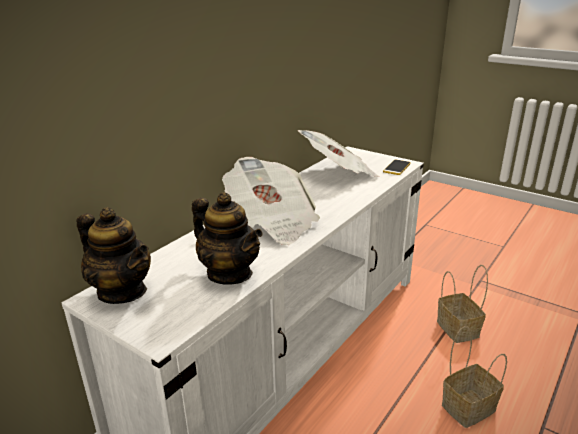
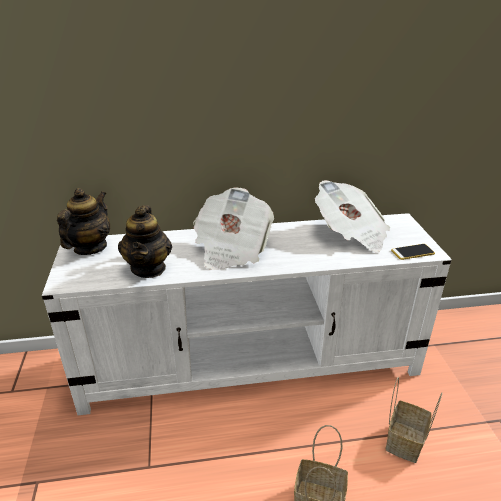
camera: 45 degrees right, 5 degrees up
teapot [77,207,151,304] -> teapot turned 150 degrees counterclockwise [57,188,110,255]

